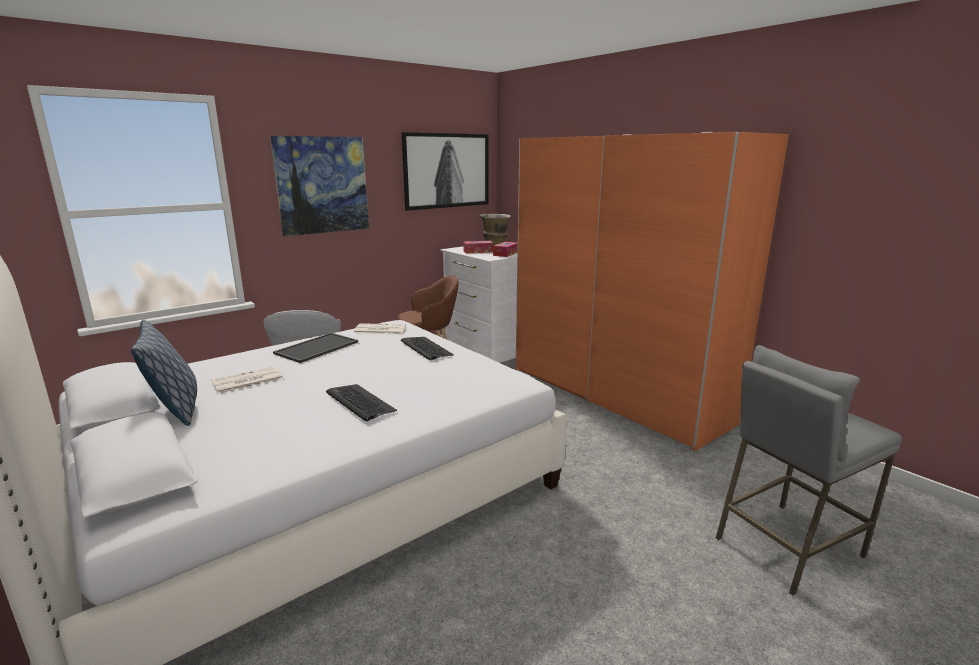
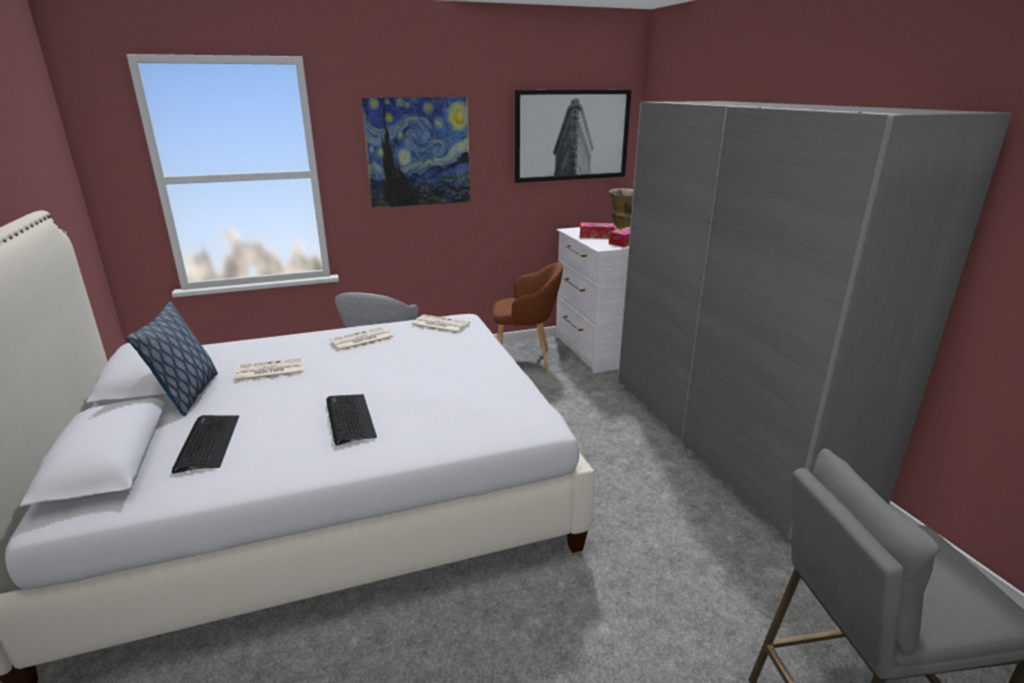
camera: 20 degrees right, 5 degrees up
tray [273,333,358,363] -> newspaper [330,327,394,352]
keyboard [401,337,454,360] -> keyboard moved to [172,415,239,473]
orange wardrobe [516,132,789,451] -> grey wardrobe [618,101,1012,544]

